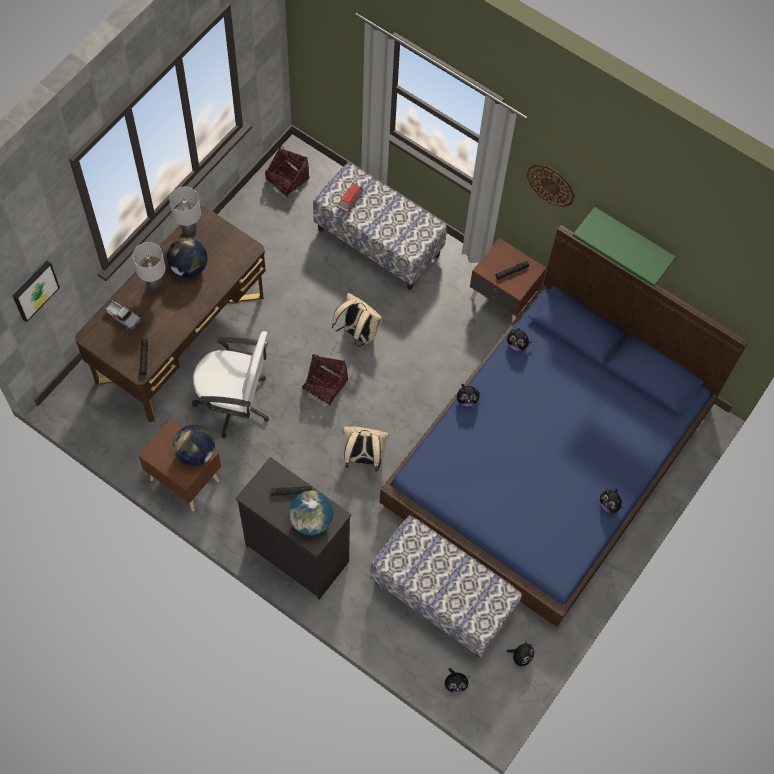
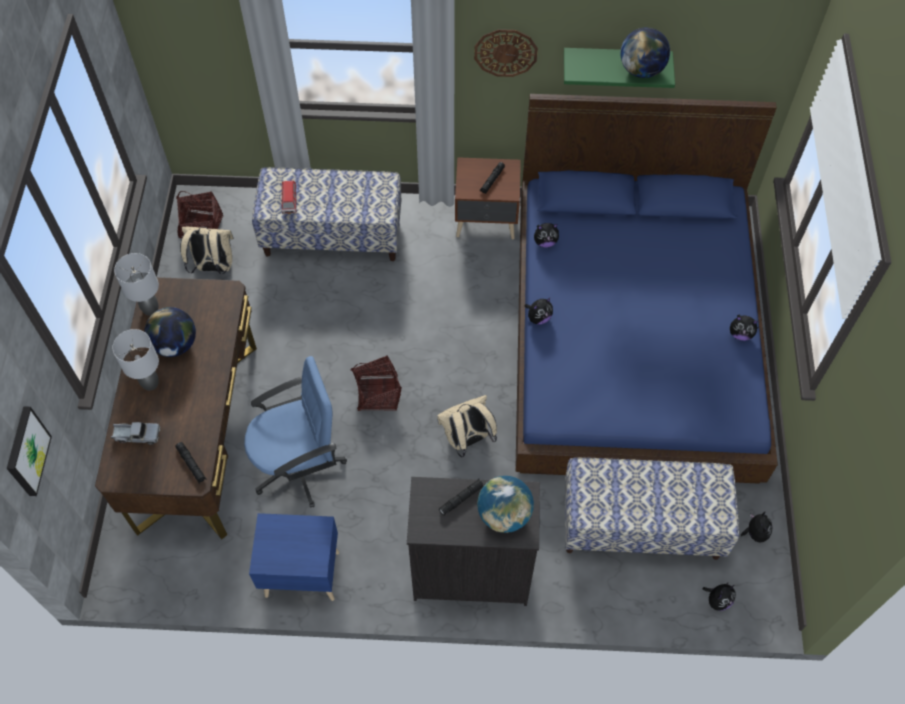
camera: 30 degrees left, 5 degrees down
brown nightstand [139,419,221,511] -> blue nightstand [249,513,339,601]
globe [173,425,215,466] -> globe moved to [620,27,670,78]
white office chair [192,331,269,439] -> blue office chair [244,356,347,507]
beige backpack [332,293,383,347] -> beige backpack moved to [180,227,234,274]

